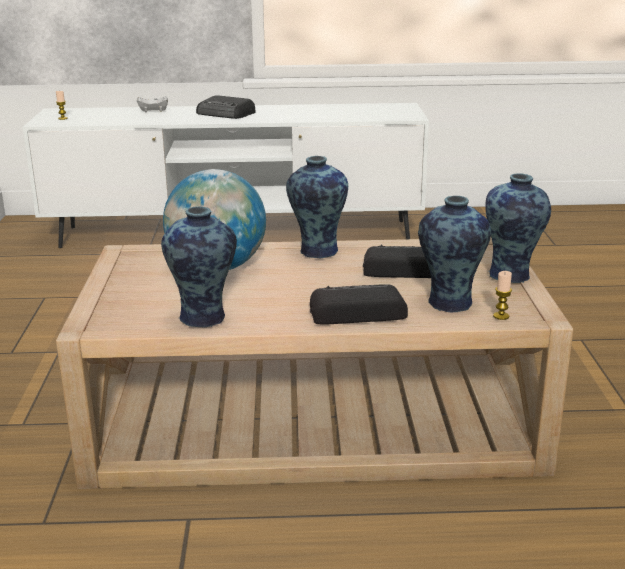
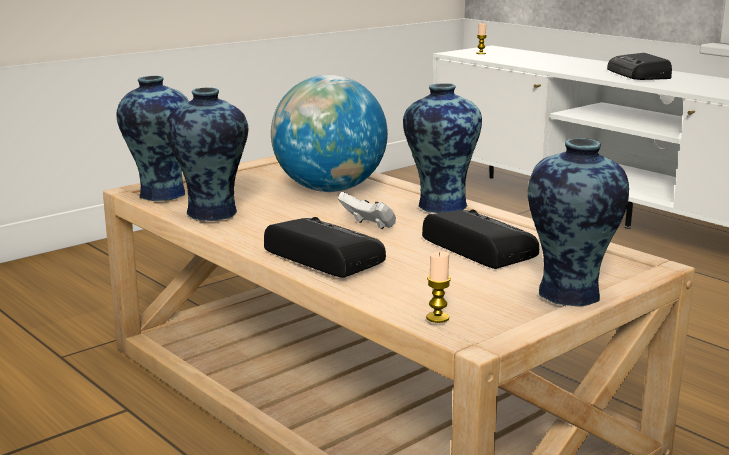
camera: 50 degrees right, 5 degrees down
white game controller [137,96,168,112] -> white game controller moved to [338,192,396,229]
vase [418,196,491,312] -> vase moved to [116,76,189,201]

